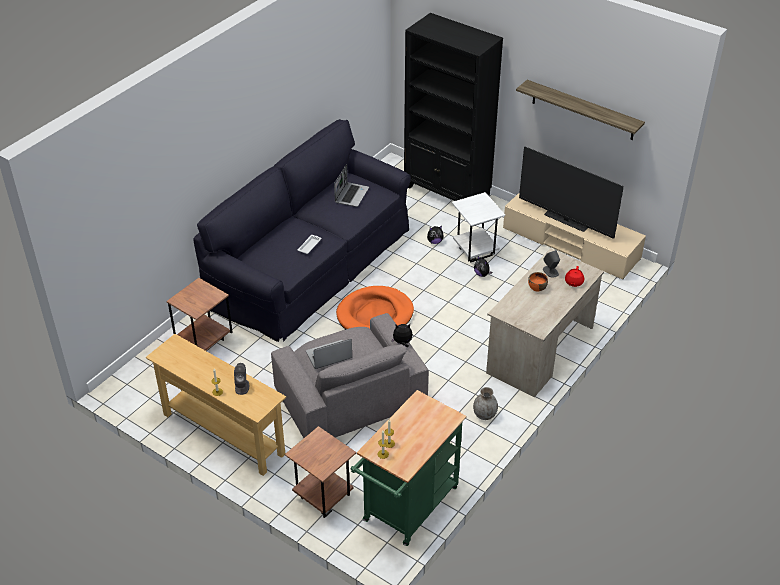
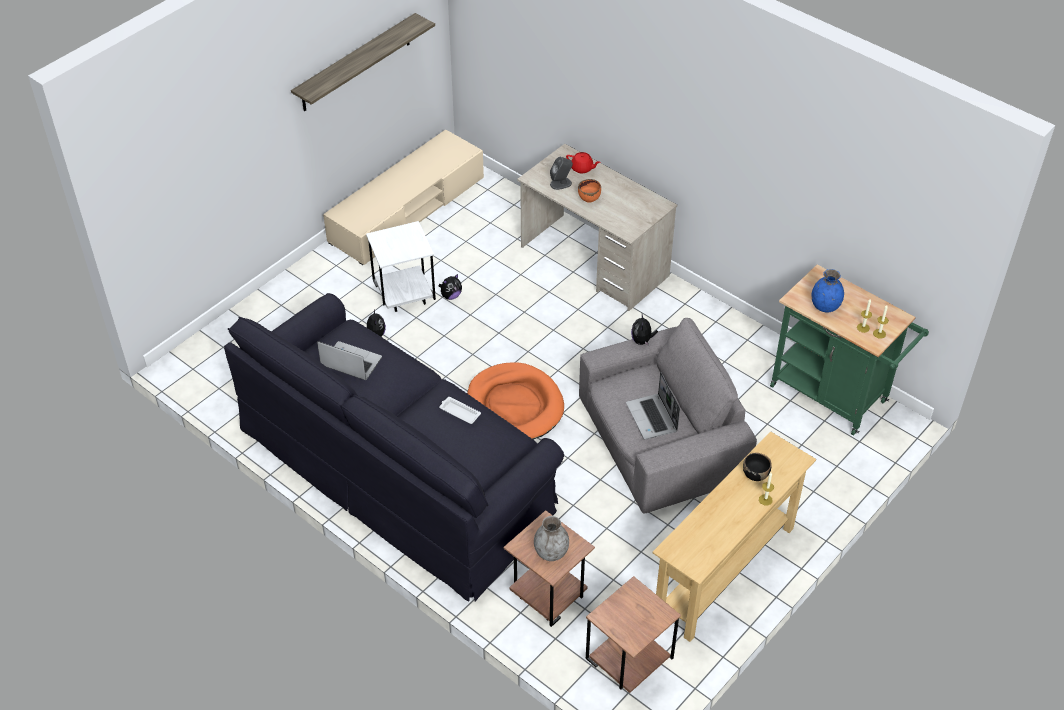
camera: 85 degrees left, 5 degrees up
grey speaker [234,363,249,395] -> black bowl [743,453,772,481]
brown side table [285,426,356,518] -> brown side table moved to [586,576,681,693]
black bookcase [404,13,503,201] -> none
grey vase [473,387,498,420] -> grey vase moved to [534,516,569,561]
television [519,146,624,239] -> none
none -> blue vase [811,269,844,313]

